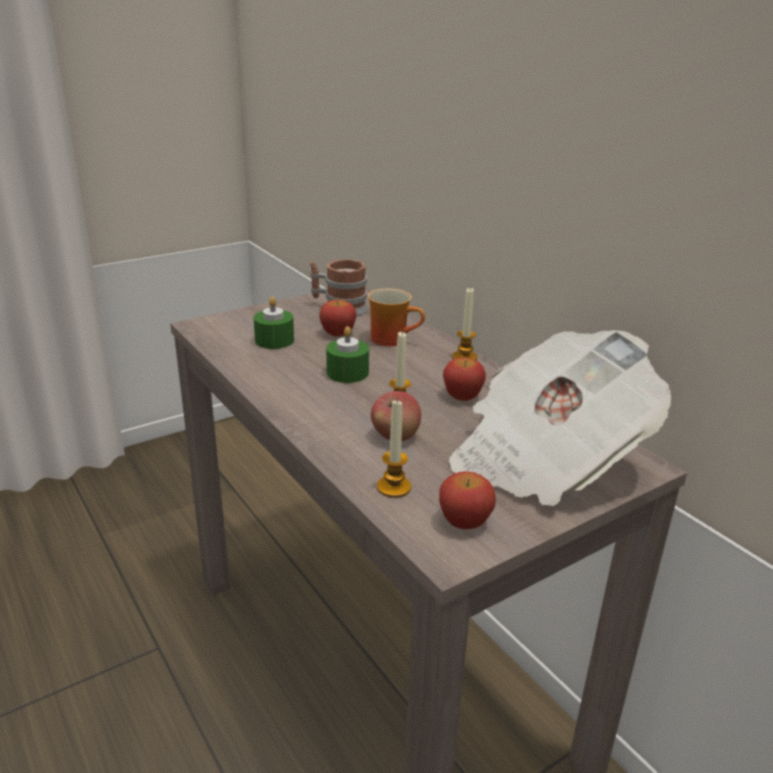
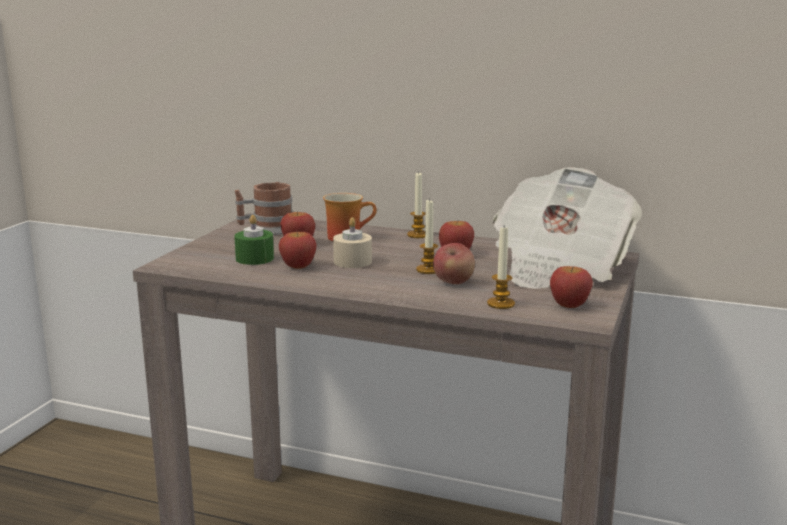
camera: 35 degrees left, 10 degrees down
green candle [326,326,369,383] -> beige candle [333,217,372,268]
none -> apple [279,232,317,269]

